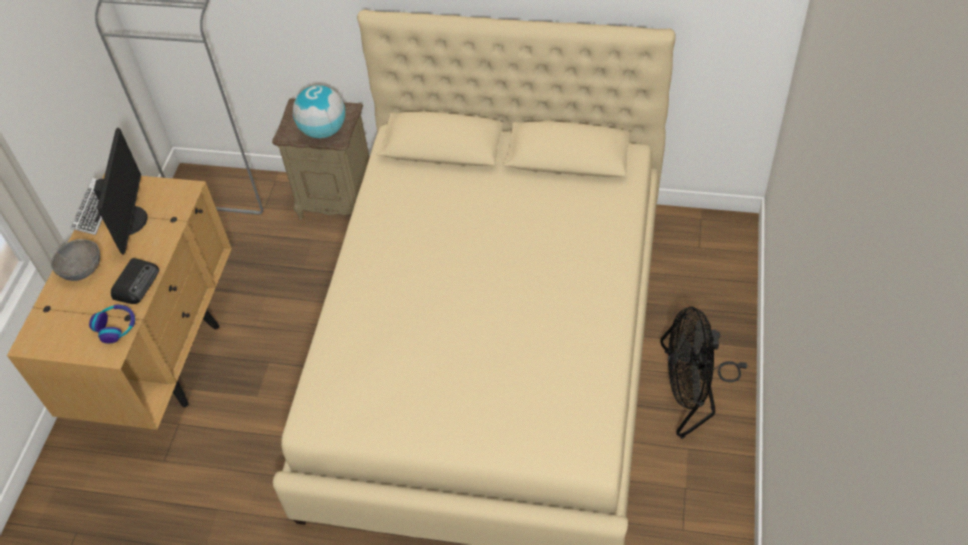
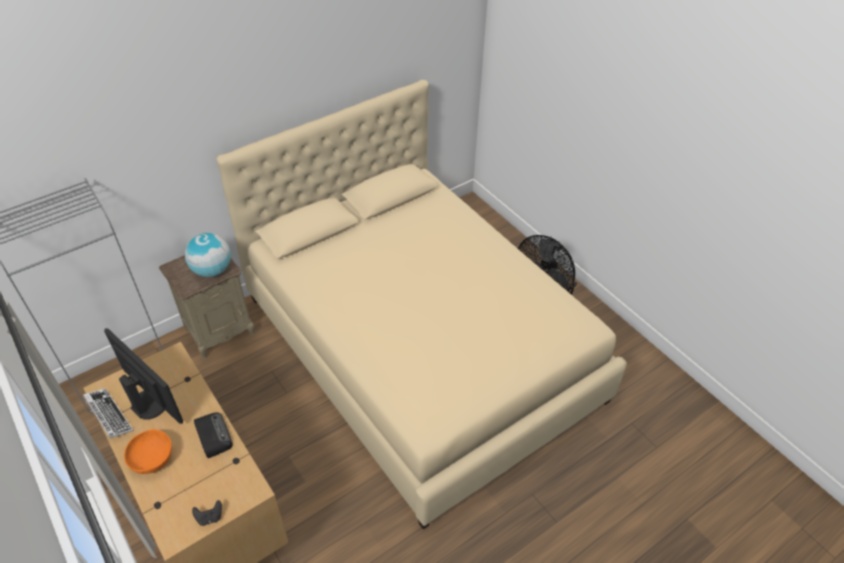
camera: 50 degrees left, 5 degrees down
grey bowl [51,239,100,281] -> orange bowl [124,429,172,474]
headphones [89,304,135,343] -> none
none -> black game controller [192,500,222,526]

